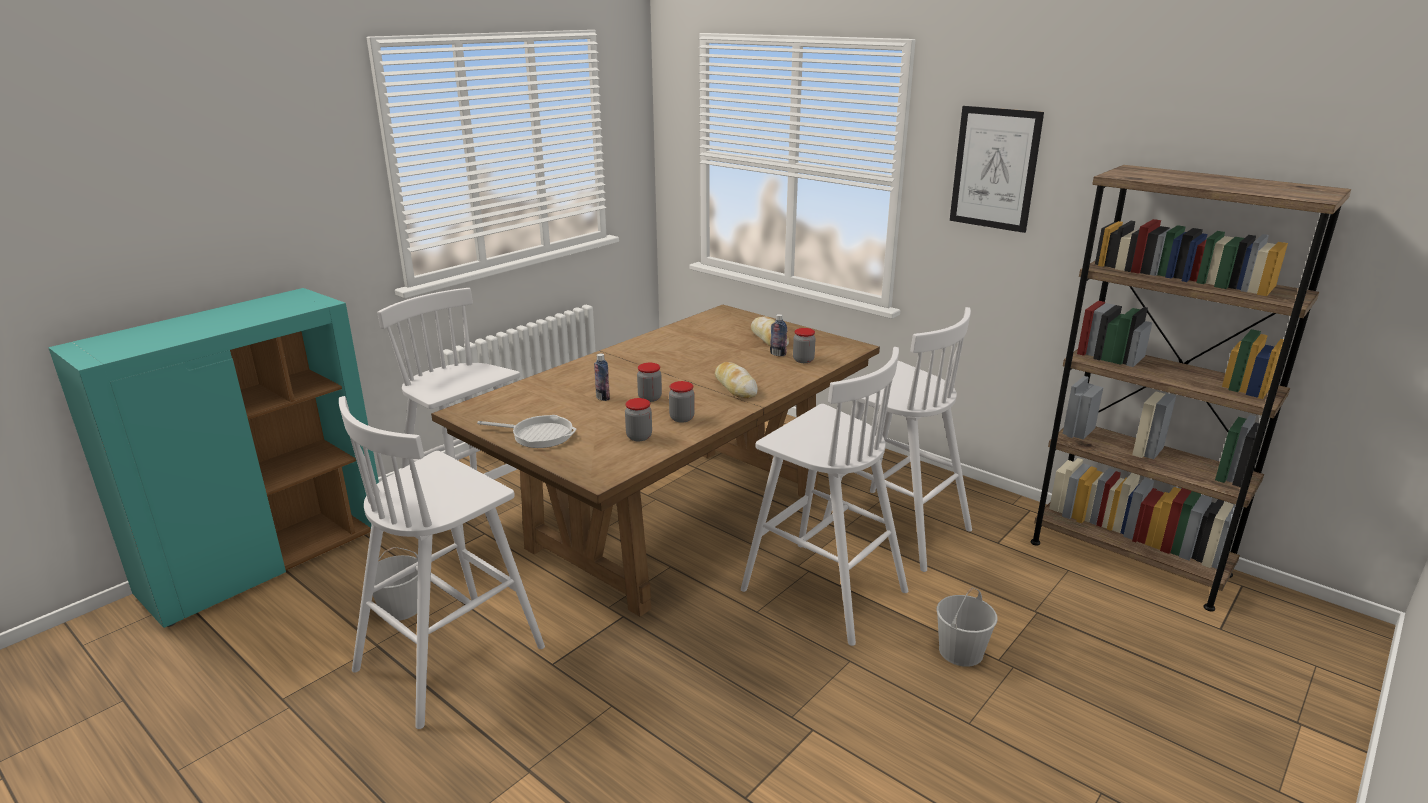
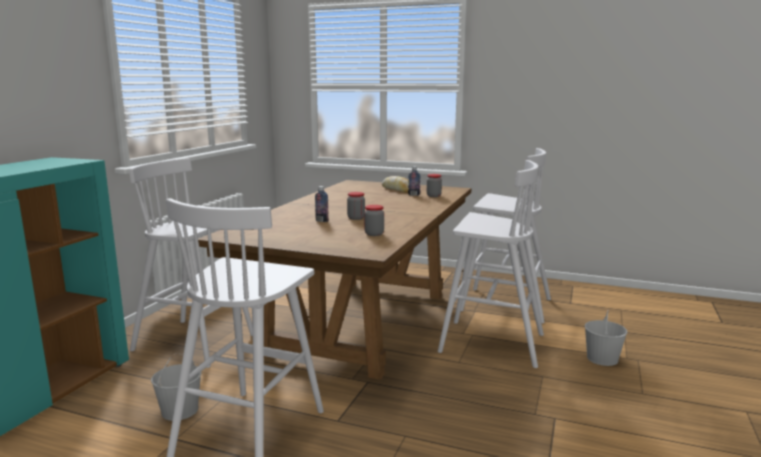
camera: 20 degrees left, 10 degrees down
frying pan [477,415,576,448] -> none
jar [669,381,695,423] -> none
bread [715,362,758,398] -> none
picture [950,106,1044,233] -> none
brown bookcase [1031,165,1351,612] -> none

